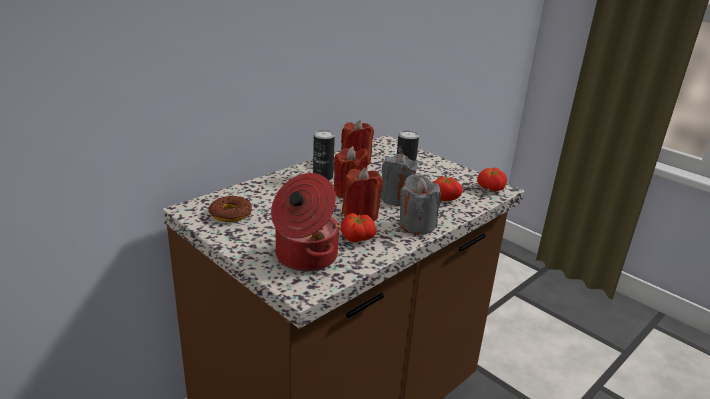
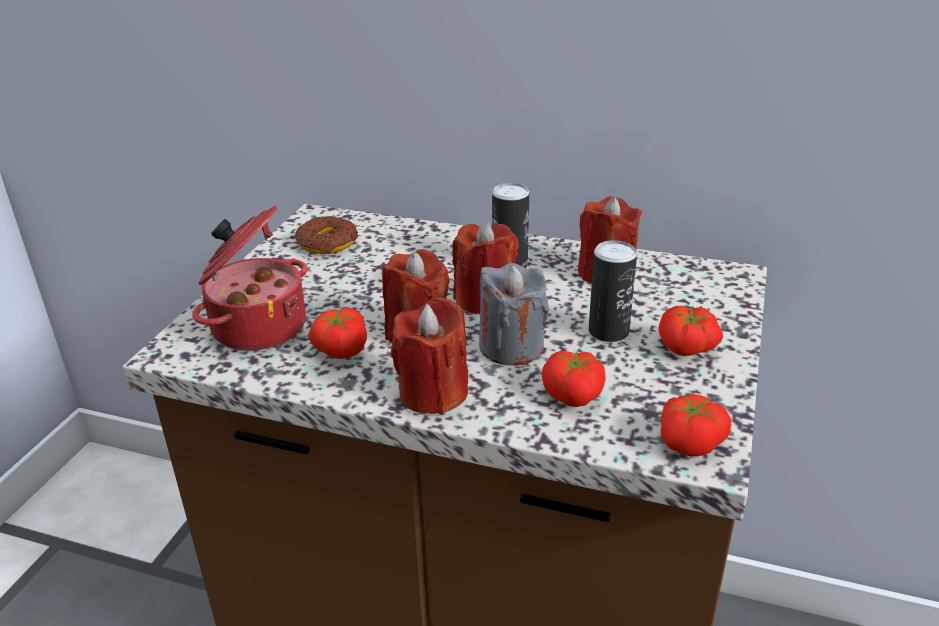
camera: 65 degrees right, 5 degrees up
grey candle [400,174,441,235] -> red candle [391,298,468,415]
none -> tomato [659,306,723,356]

